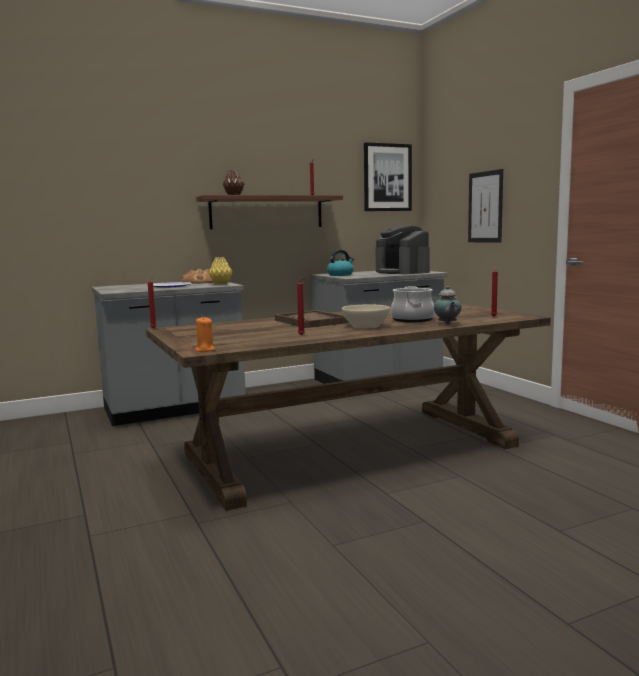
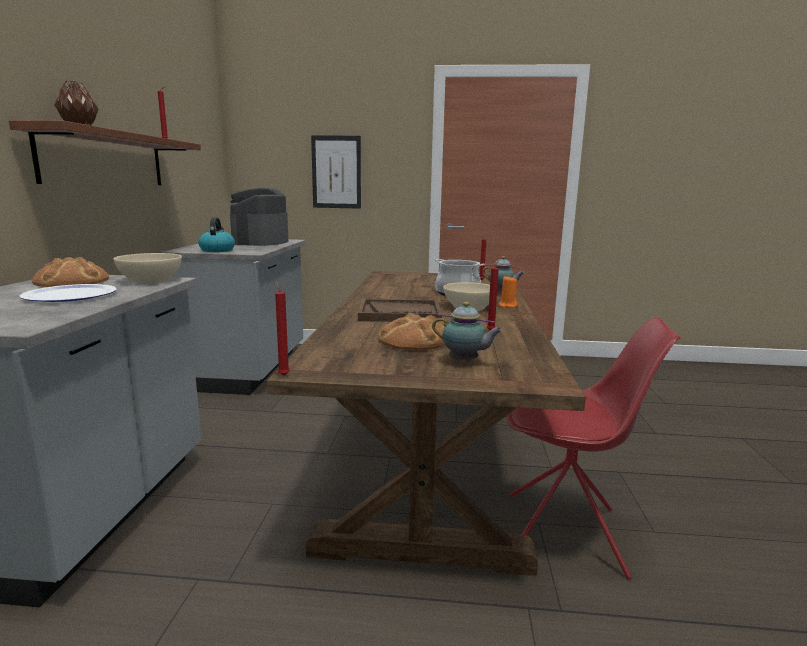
camera: 60 degrees left, 5 degrees up
orange candle [195,316,215,352] -> orange candle moved to [498,276,518,308]
yellow vase [208,257,232,285] -> beige bowl [113,253,182,284]
picture [364,142,412,211] -> none
coffee machine [376,225,430,274] -> coffee machine turned 90 degrees clockwise [230,188,289,246]
none -> bread [378,313,445,350]
none -> teapot [432,302,503,362]
none -> red chair [506,318,681,579]

